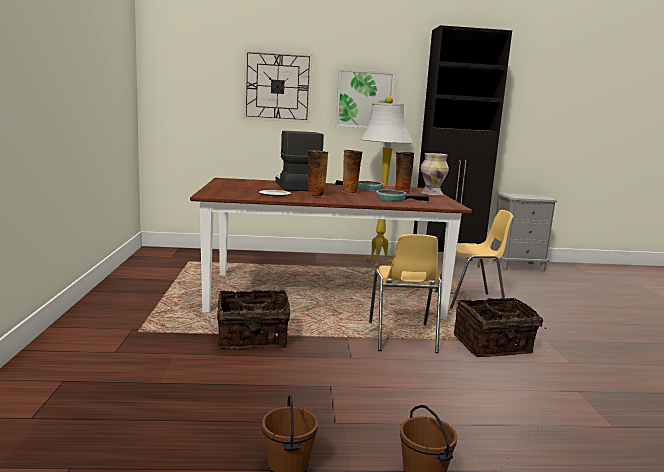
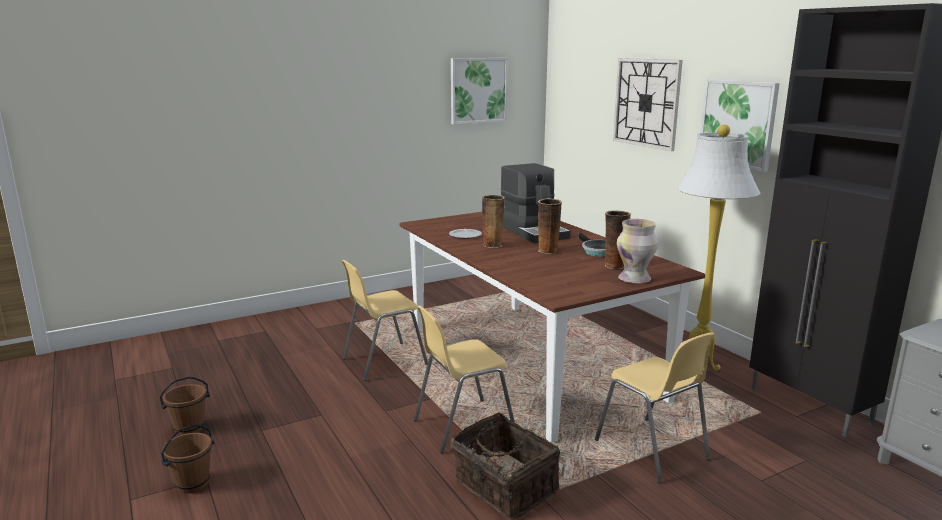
camera: 65 degrees right, 5 degrees up
basket [217,290,290,349] -> yellow chair [342,260,428,381]
coffee machine [275,131,324,191] -> coffee machine turned 105 degrees clockwise [501,163,571,243]
frying pan [376,190,429,201] -> none
none -> picture [451,58,508,125]

